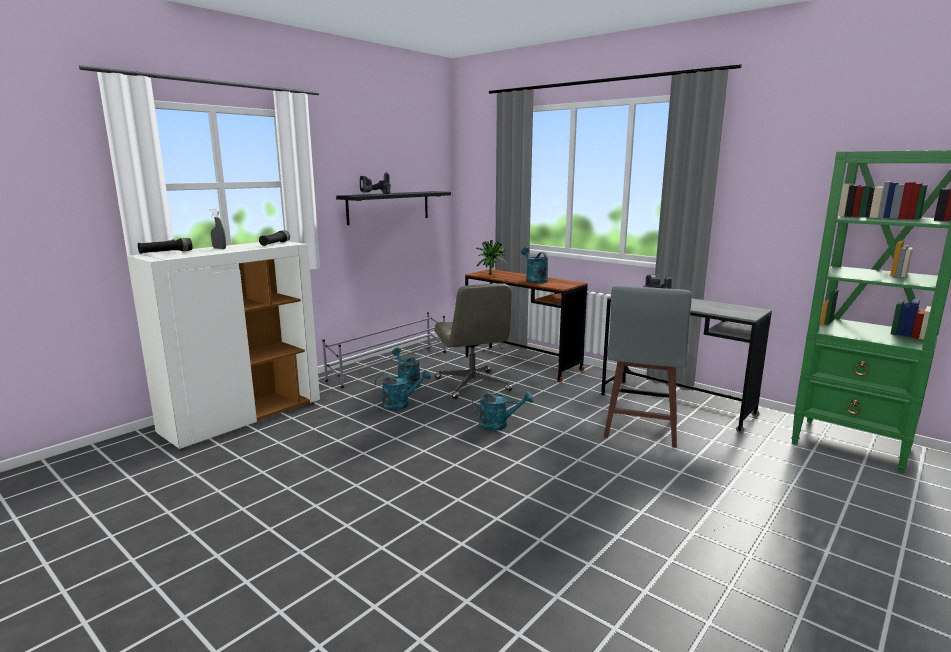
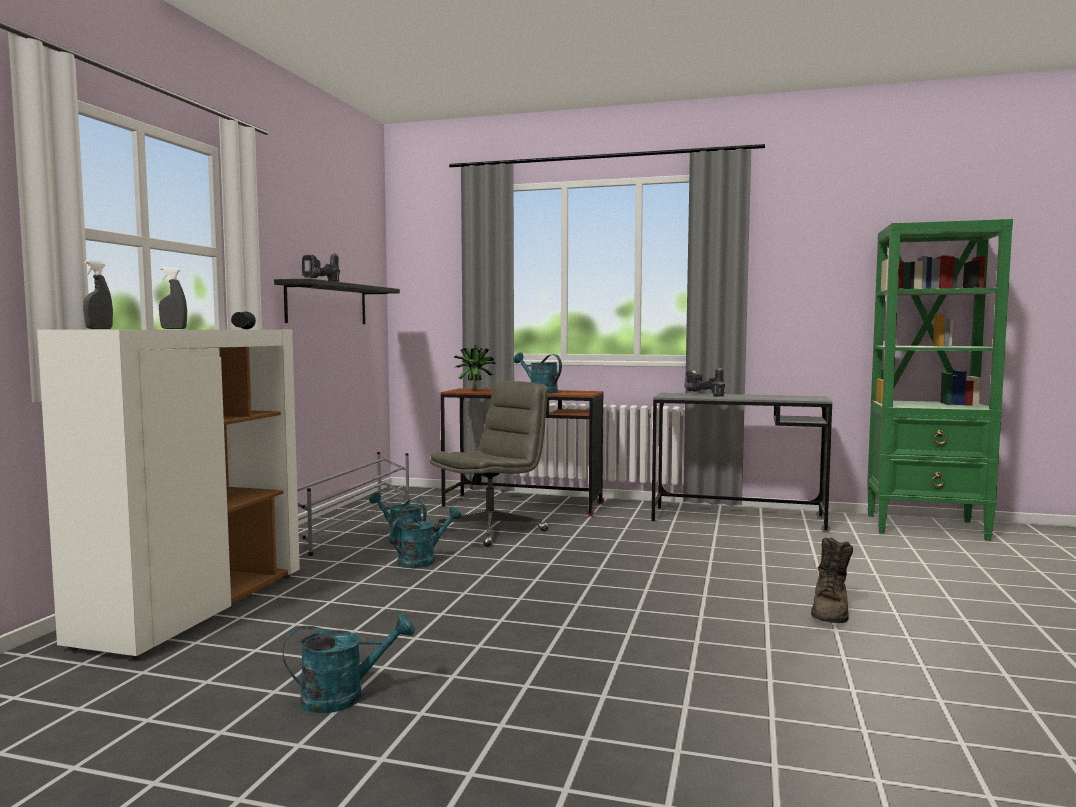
camera: 25 degrees left, 10 degrees down
black flashlight [138,238,192,254] -> grey spray bottle [83,260,113,329]
grey office chair [434,283,512,399] -> grey office chair turned 90 degrees counterclockwise [430,381,548,547]
turquoise watering can [472,390,534,431] -> turquoise watering can moved to [283,613,415,713]
grey stool [604,286,692,448] -> none
none -> brown boot [811,538,853,623]

